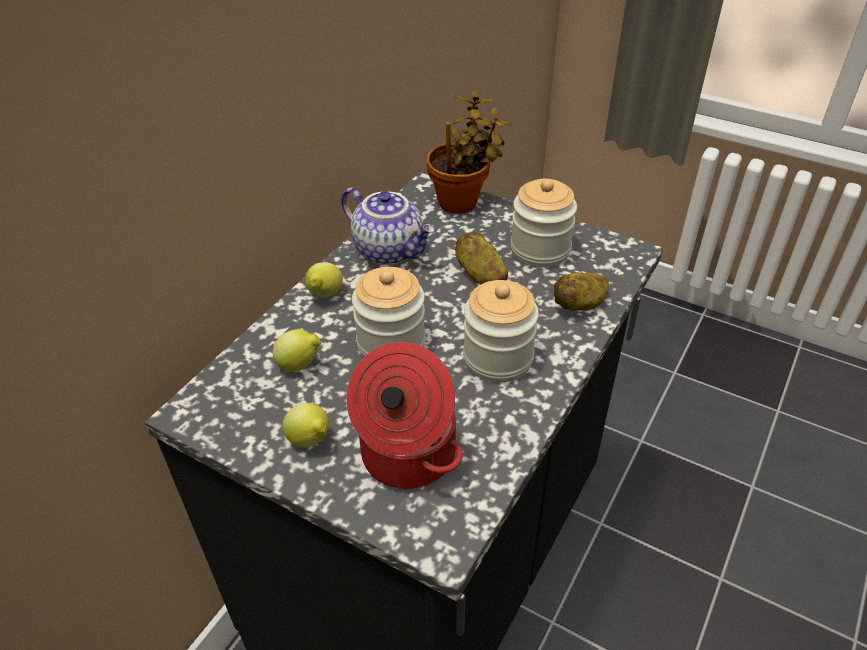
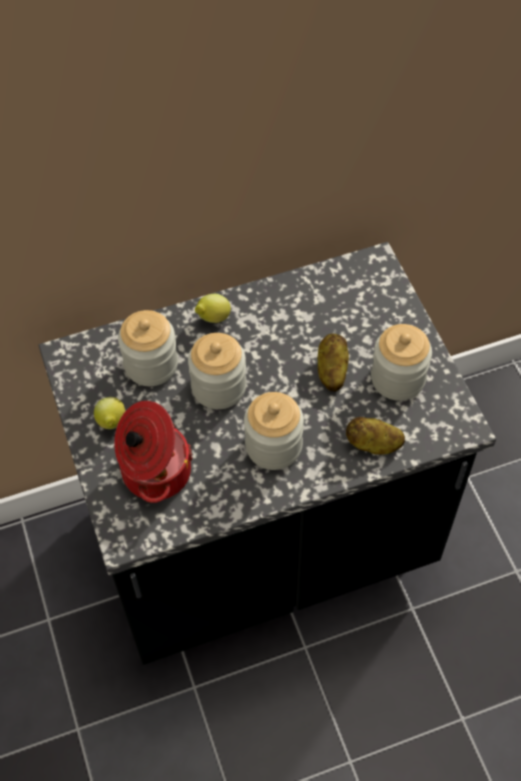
camera: 40 degrees right, 15 degrees up
lemon [273,329,321,372] -> jar [118,310,178,386]
teapot [341,188,435,265] -> none
potted plant [427,91,511,214] -> none

